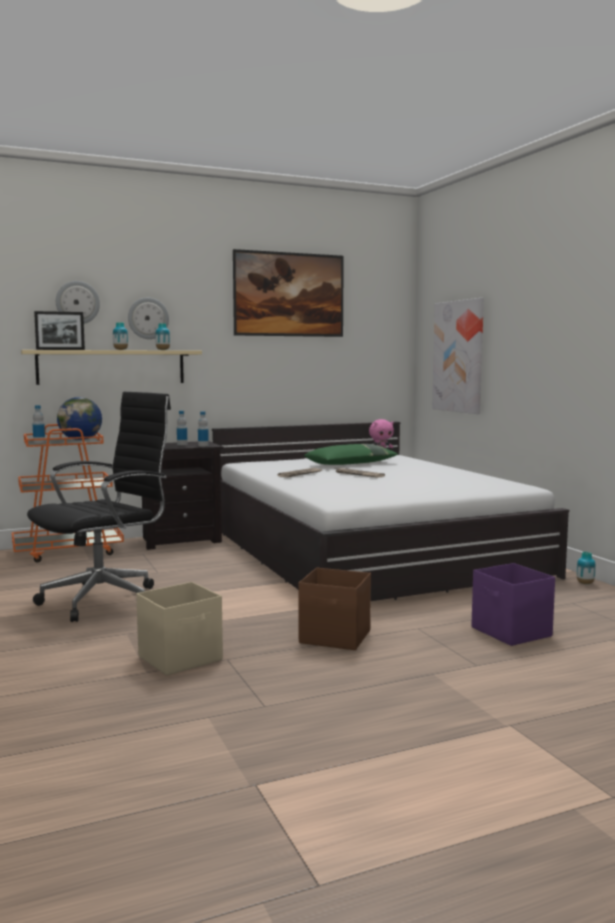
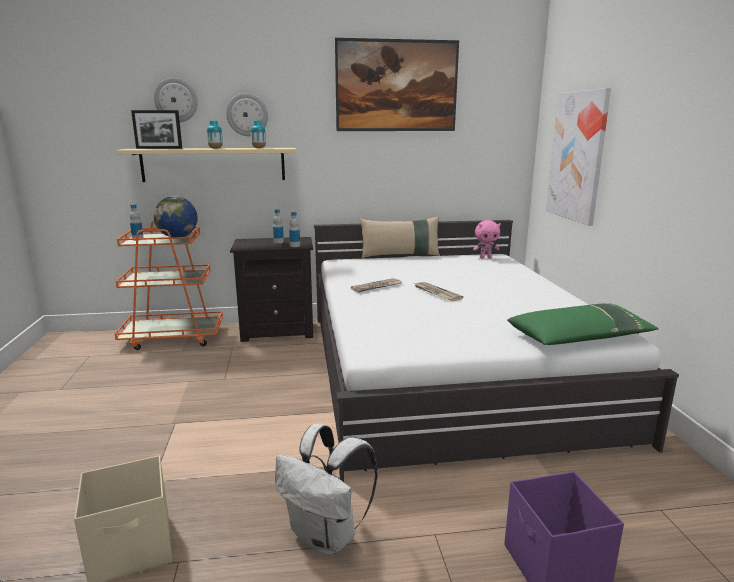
camera: 15 degrees right, 10 degrees up
black office chair [27,392,171,622] -> none
brown storage box [299,568,371,650] -> white backpack [275,423,378,556]
green pillow [304,444,398,465] -> green pillow moved to [507,303,659,345]
vase [577,552,596,584] -> none
none -> beige pillow [360,217,440,258]

